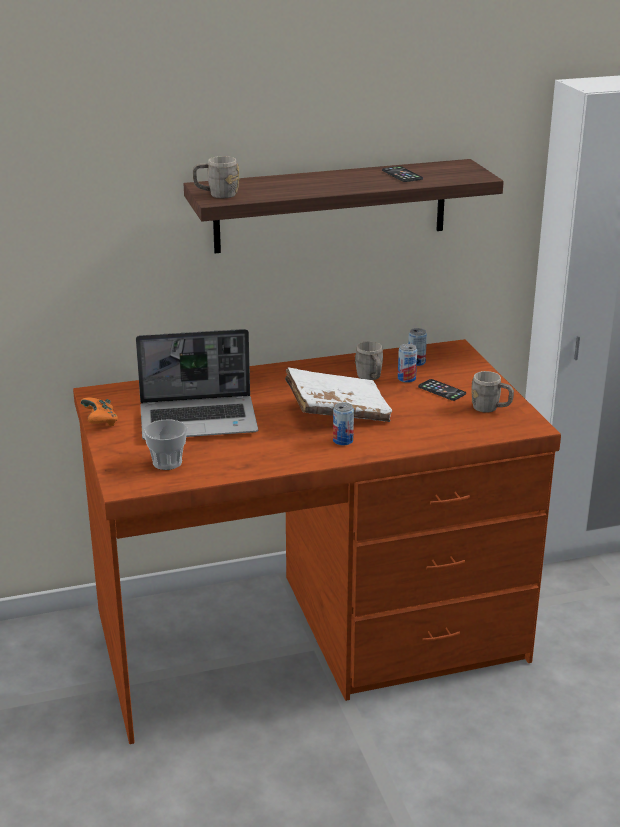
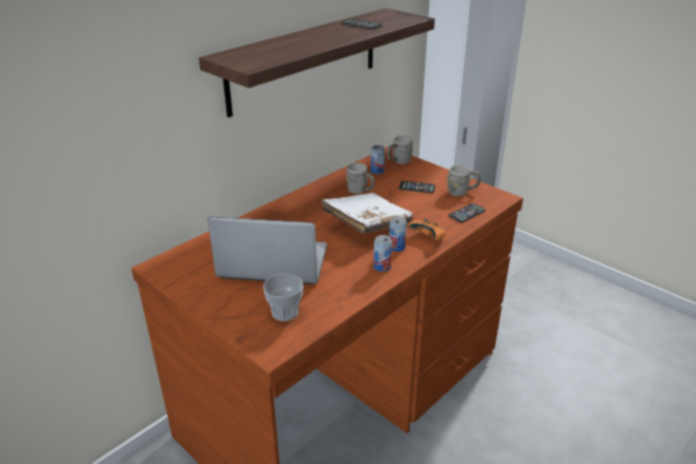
camera: 30 degrees left, 5 degrees up
orange game controller [80,397,118,426] -> orange game controller moved to [408,218,446,241]
laptop [136,329,258,440] -> laptop turned 135 degrees counterclockwise [208,217,327,284]
grey mug [193,156,239,198] -> grey mug moved to [387,136,413,164]
can [398,344,417,383] -> can moved to [373,235,392,272]
none -> phone [449,203,486,223]

